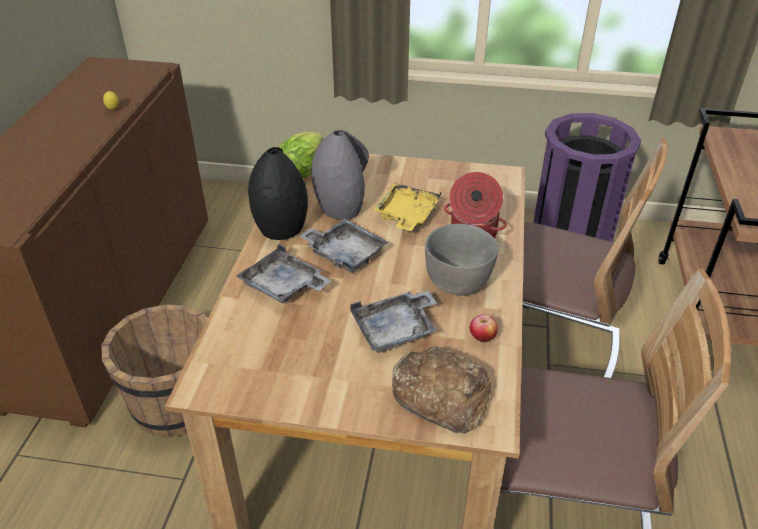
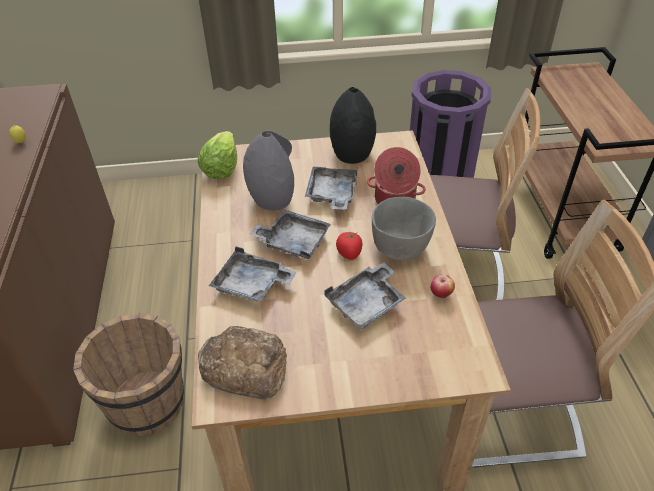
camera: 15 degrees left, 5 degrees up
black vase [248,147,308,240] -> black vase moved to [330,87,376,164]
yellow tray [373,183,441,231] -> grey tray [305,167,358,210]
bread [392,346,491,434] -> bread moved to [198,326,287,400]
none -> tomato [336,231,363,260]

